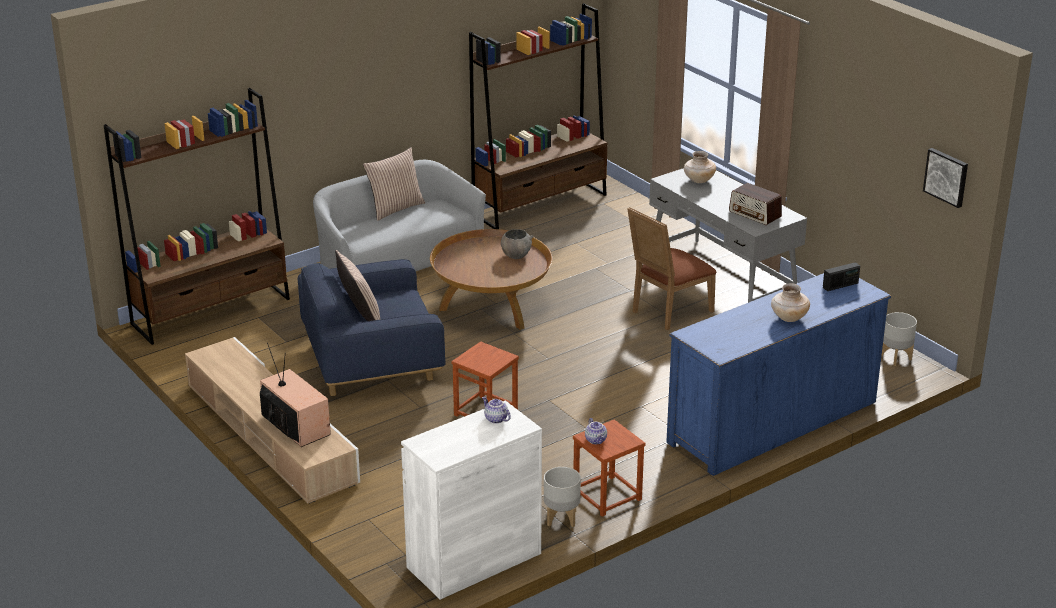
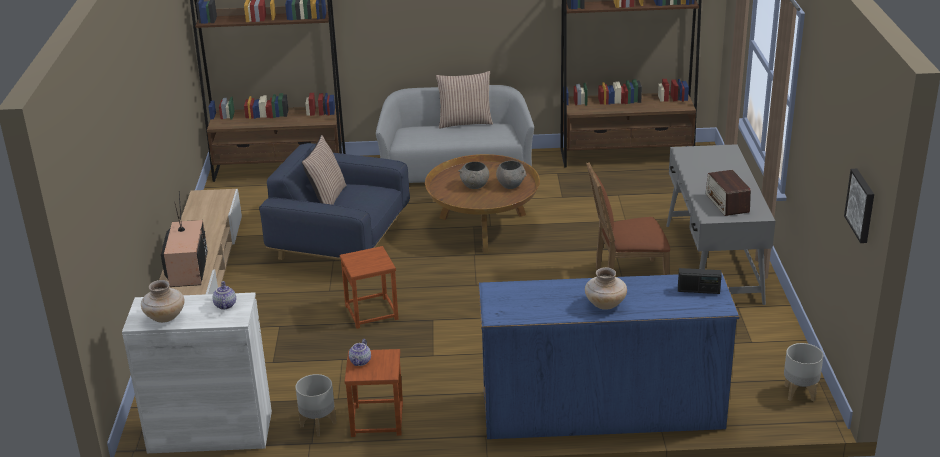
camera: 35 degrees right, 0 degrees up
beige vase [684,151,716,183] -> beige vase moved to [141,280,185,323]
none -> grey bowl [459,162,489,189]

